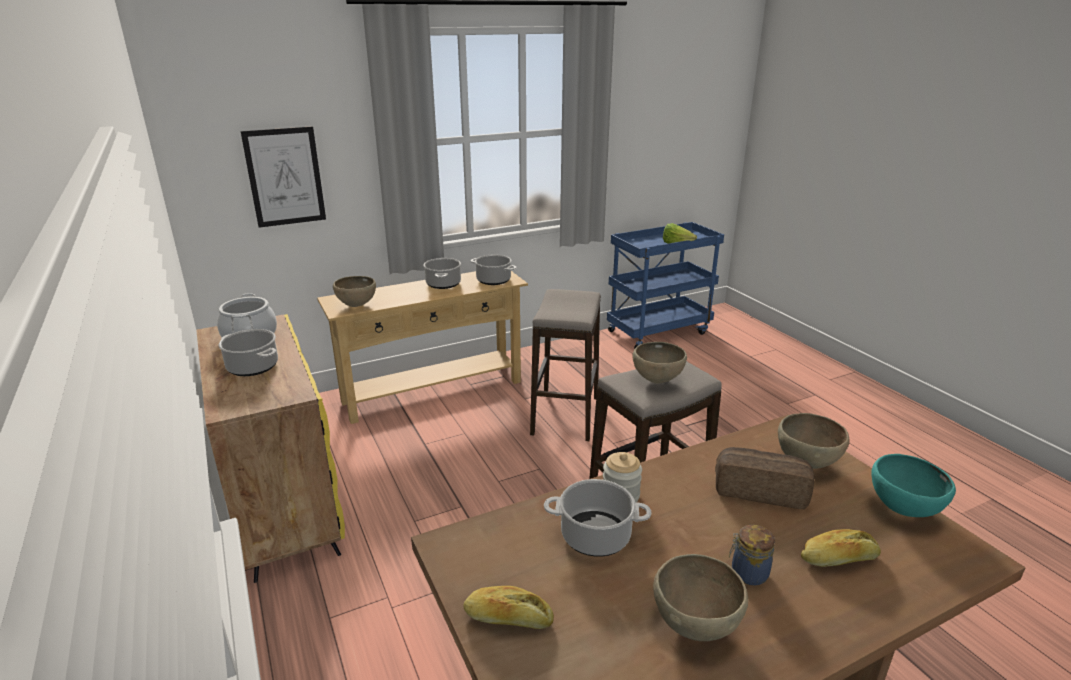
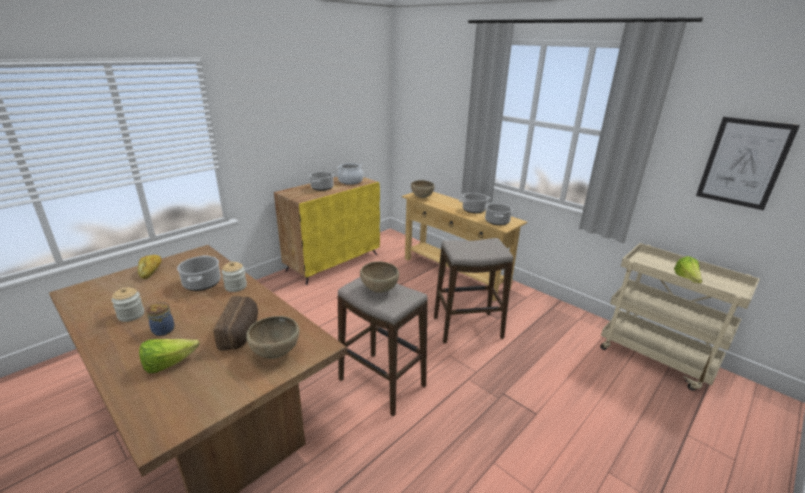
camera: 70 degrees right, 0 degrees up
picture [241,126,326,228] -> picture moved to [696,117,800,210]
blue cart [607,222,724,349] -> beige cart [600,243,760,391]
brown bowl [653,554,748,641] -> jar [111,287,144,322]
bread [801,529,881,567] -> lettuce [139,339,199,373]
turquoise bowl [871,454,956,517] -> none

